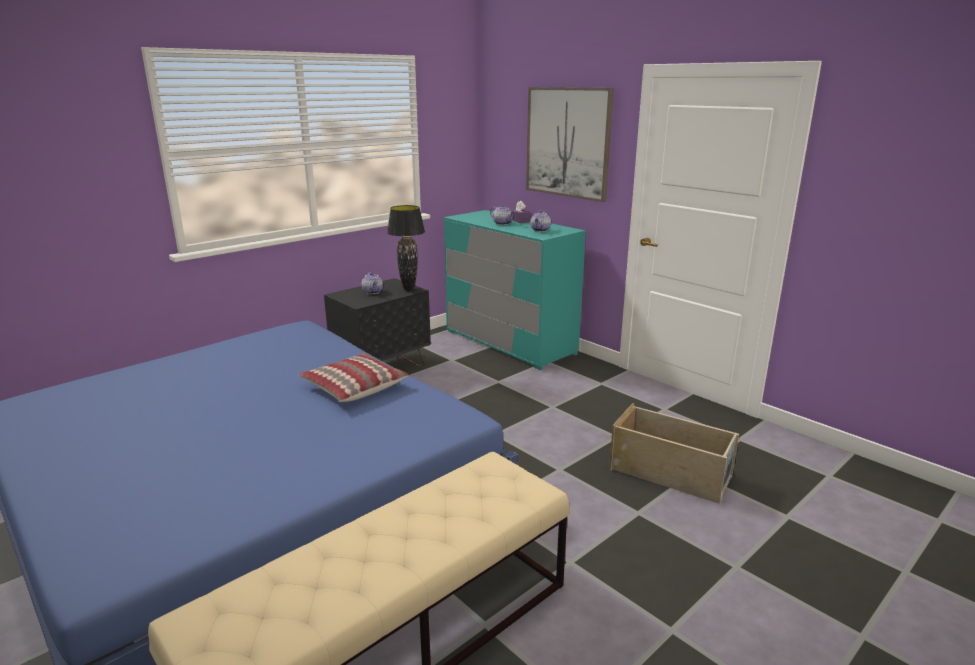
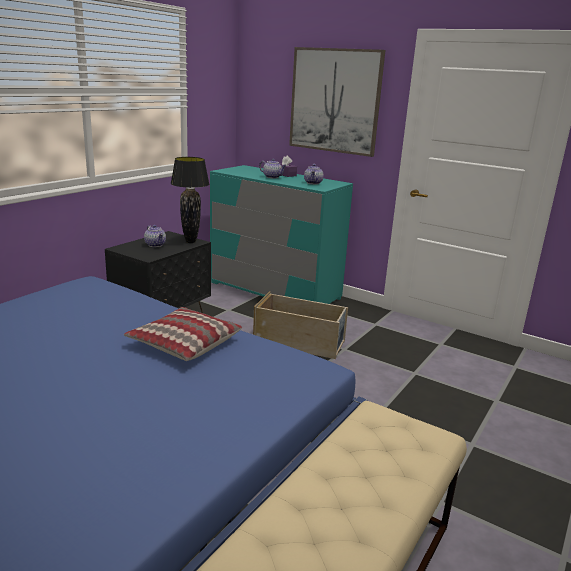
camera: 15 degrees left, 0 degrees up
beige storage box [609,403,739,504] -> beige storage box moved to [253,291,348,359]

